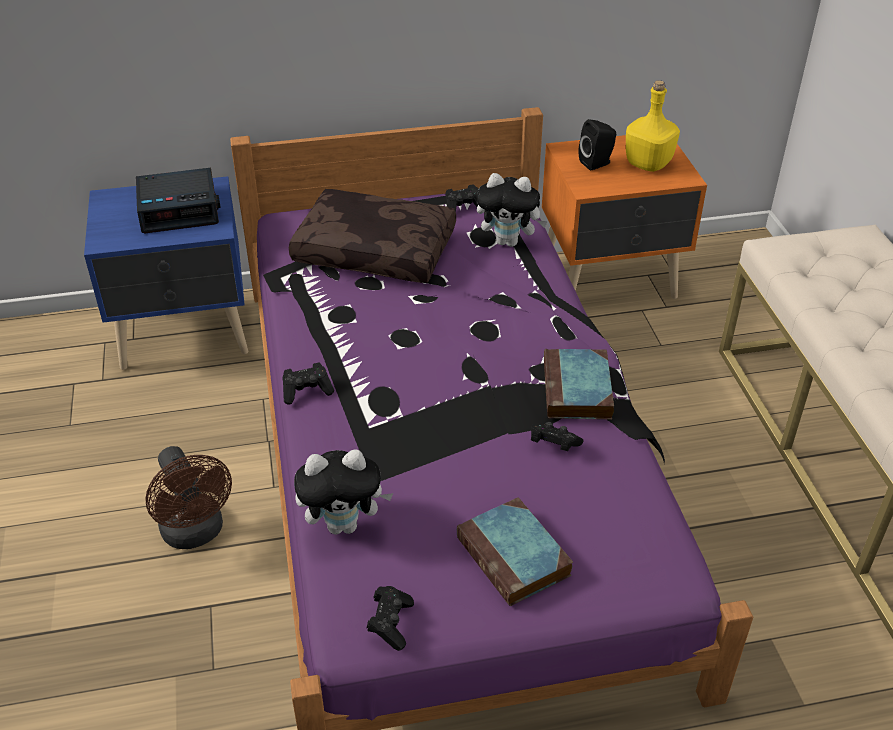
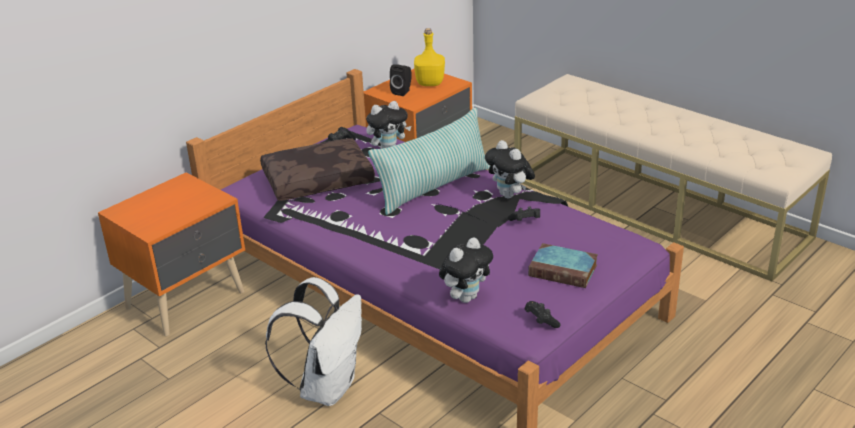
camera: 35 degrees left, 10 degrees down
blue nightstand [84,176,248,370] -> orange nightstand [98,173,245,336]
alarm clock [136,168,221,233] -> none
brown fan [145,446,232,549] -> white backpack [265,277,362,406]
black game controller [282,363,334,405] -> none
book [544,349,614,420] -> plush toy [485,140,535,198]
none -> pillow [368,108,490,215]

